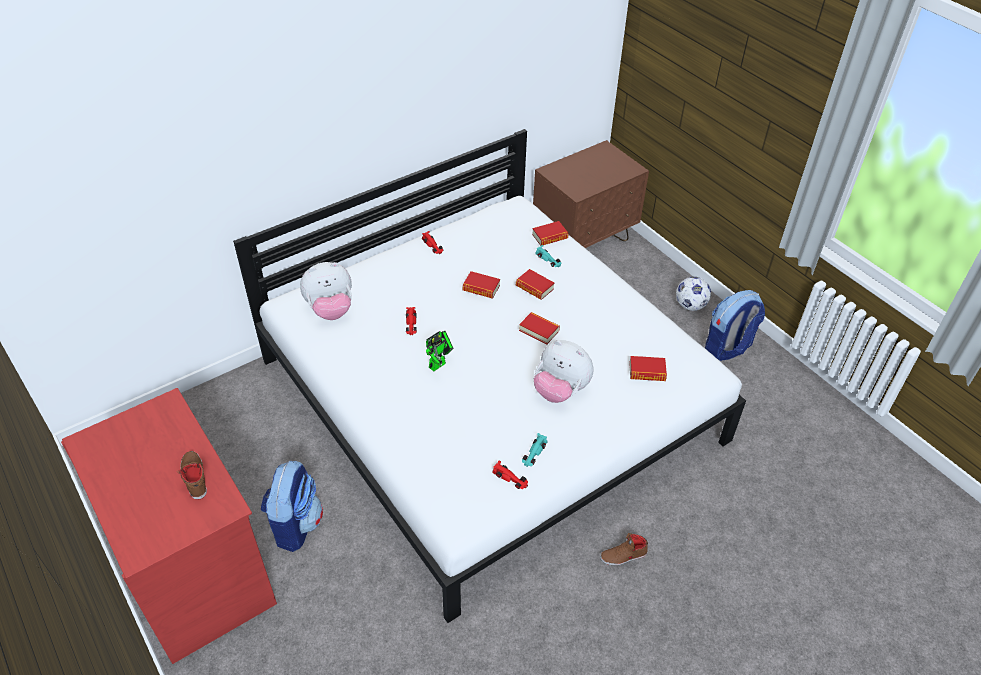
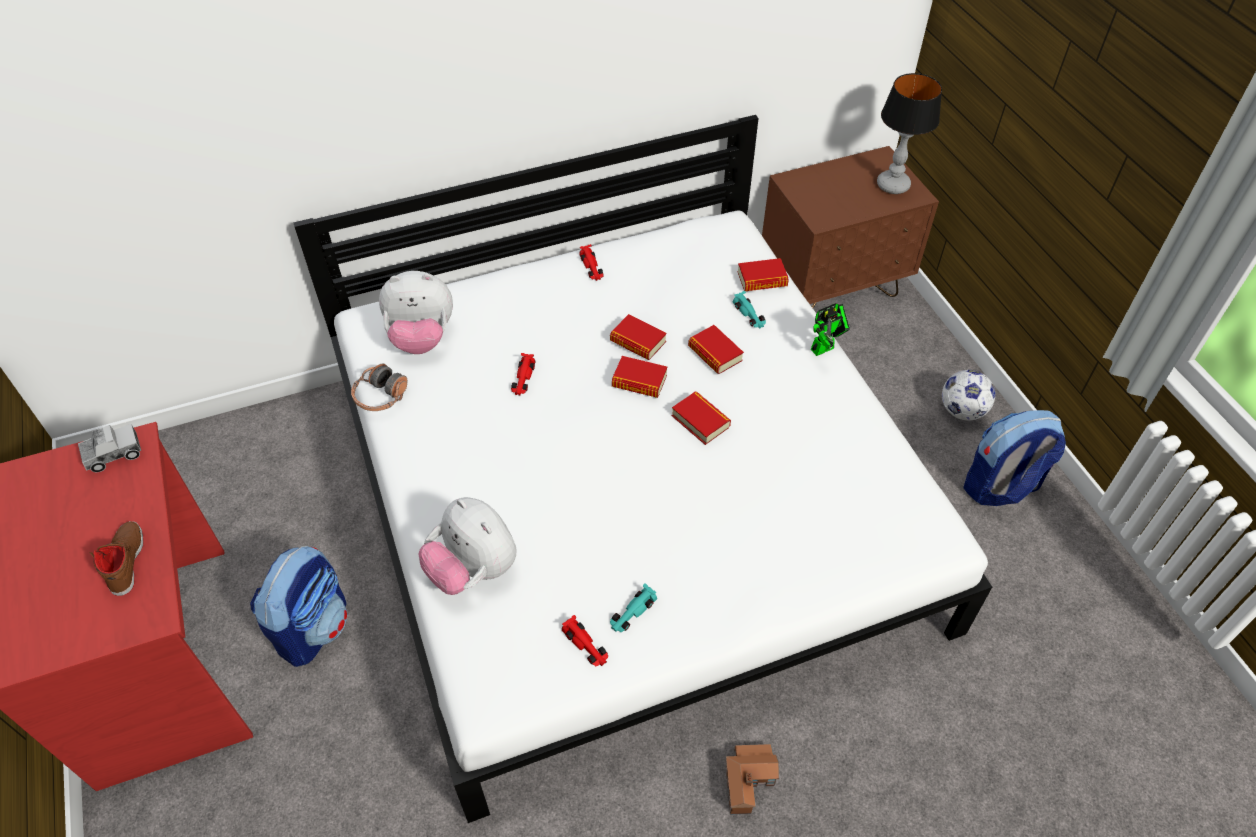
camera: 15 degrees right, 5 degrees up
toy robot [426,331,454,372] -> toy robot moved to [811,303,850,356]
plush toy [534,340,594,403] -> plush toy moved to [418,497,517,595]
brown shoe [600,533,648,565] -> toy house [726,744,779,814]
book [629,356,667,381] -> book moved to [612,356,667,398]
none -> toy truck [78,424,141,472]
none -> headphones [351,364,407,411]
none -> table lamp [877,73,942,194]

